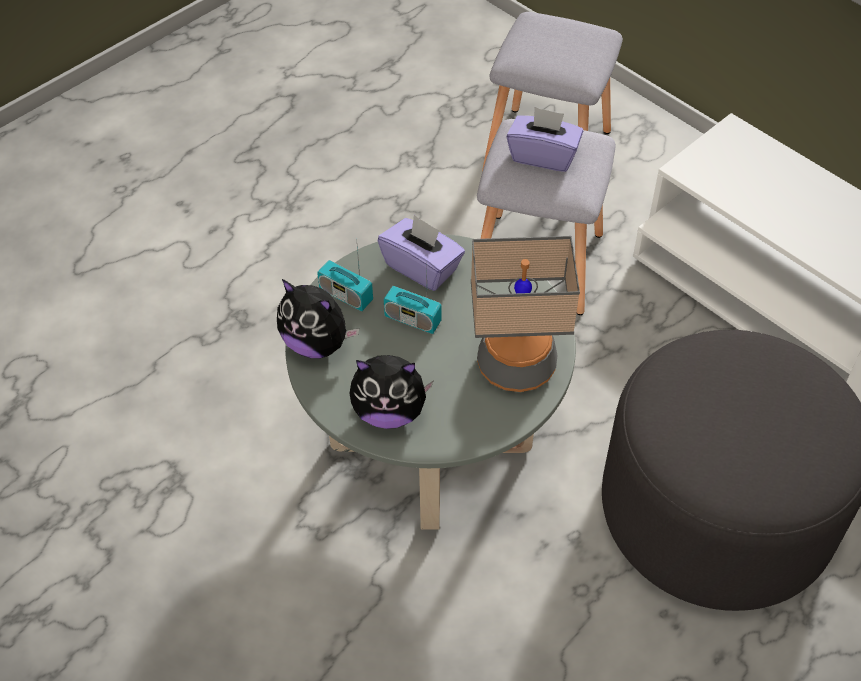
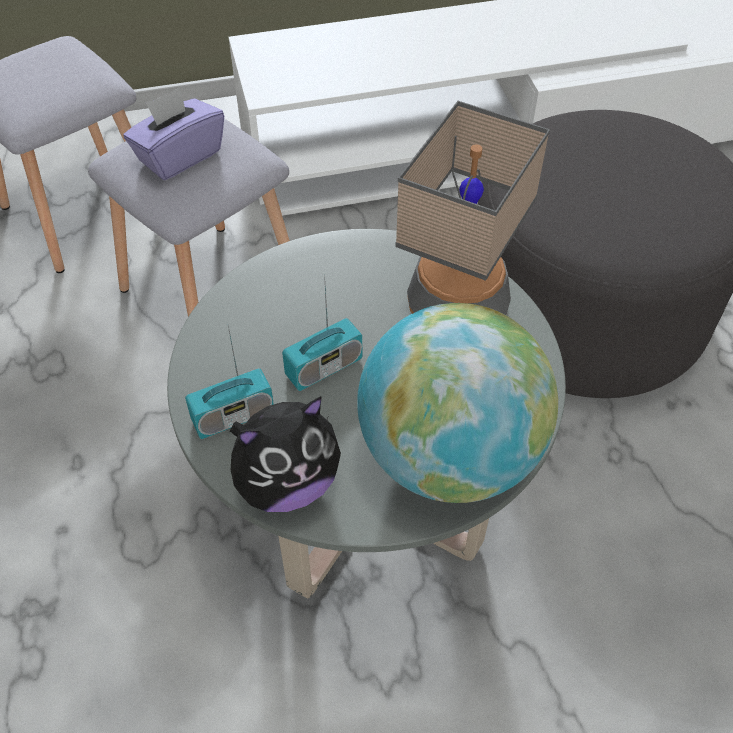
camera: 60 degrees left, 0 degrees up
plush toy [350,355,434,429] -> globe [357,303,558,503]
purple tissue box [378,215,465,291] -> none

